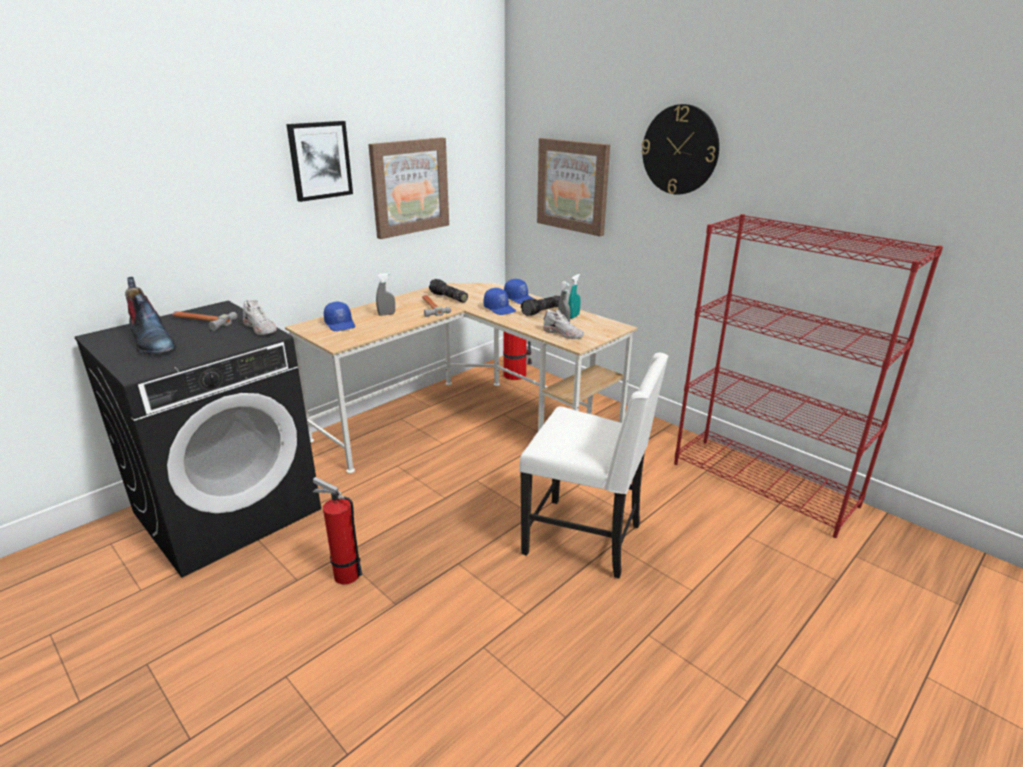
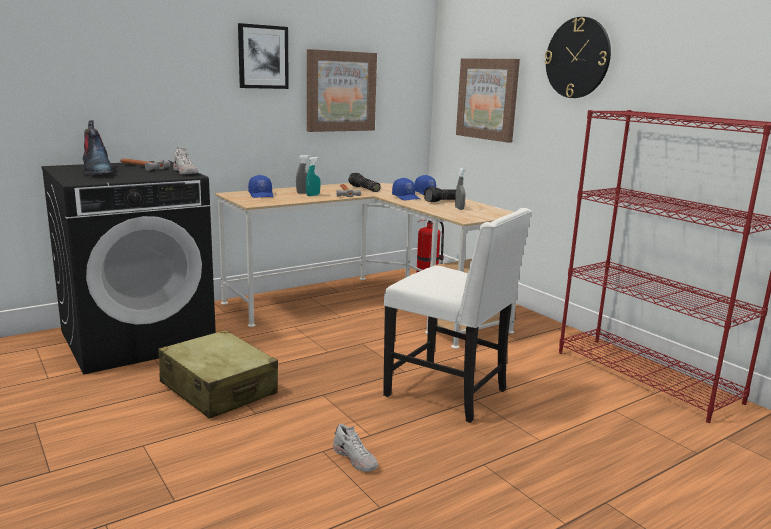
camera: 10 degrees right, 10 degrees down
fire extinguisher [313,477,362,584] -> beige suitcase [158,330,278,419]
white shoe [543,310,584,339] -> white shoe moved to [333,424,378,472]
turquoise spray bottle [568,274,581,319] -> turquoise spray bottle moved to [306,157,320,196]

